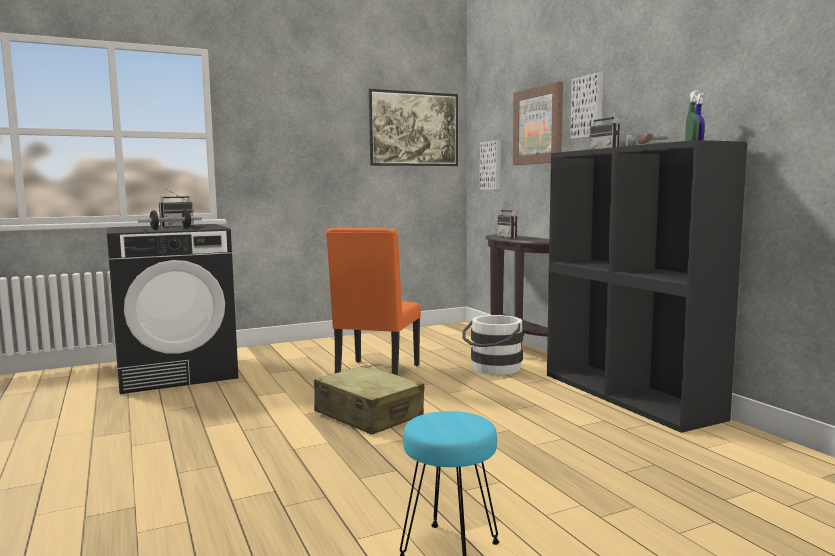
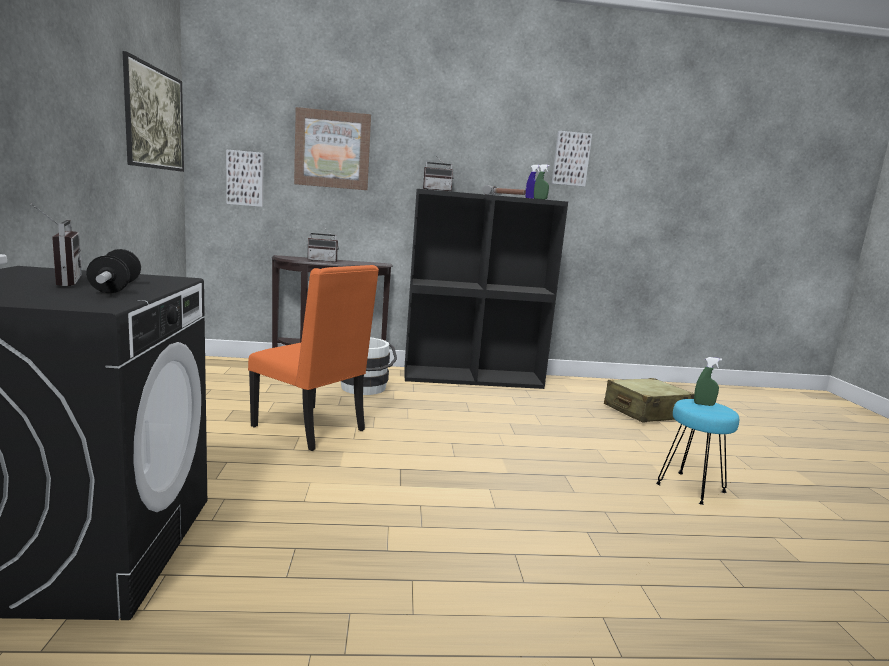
camera: 70 degrees left, 5 degrees up
beige suitcase [314,365,424,435] -> beige suitcase moved to [604,378,694,423]
picture [570,72,603,139] -> picture moved to [552,131,592,187]
none -> green spray bottle [694,357,722,406]

